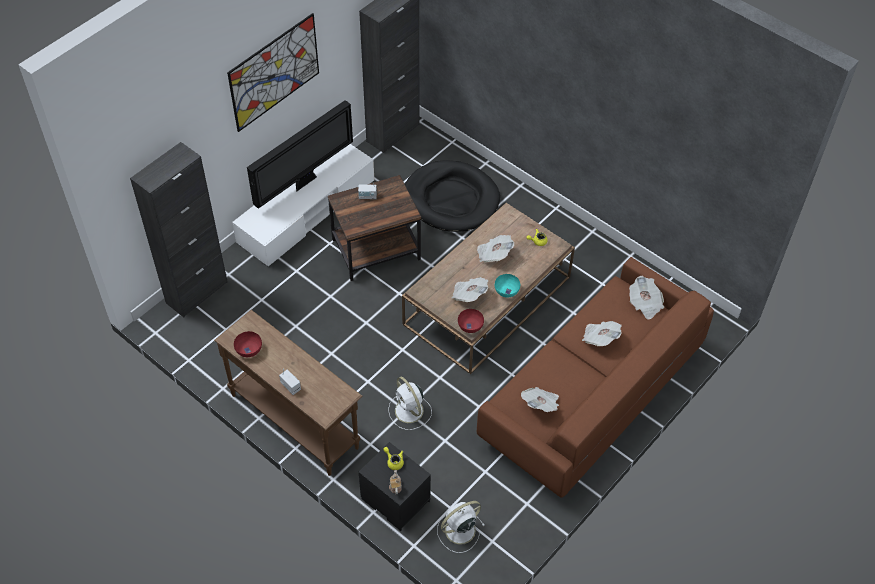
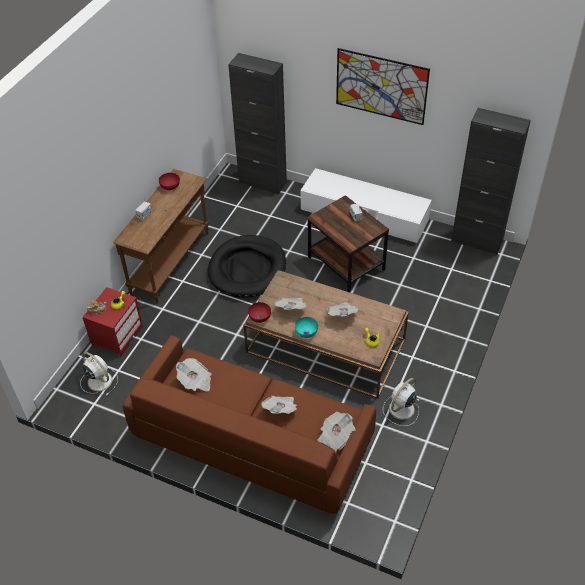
camera: 75 degrees right, 5 degrees down
television [247,100,353,209] -> none
black nightstand [359,442,431,531] -> red nightstand [82,287,143,356]
white fan [388,377,432,430] -> white fan moved to [383,378,419,426]
black dog bed [405,160,500,232] -> black dog bed moved to [208,235,286,298]

